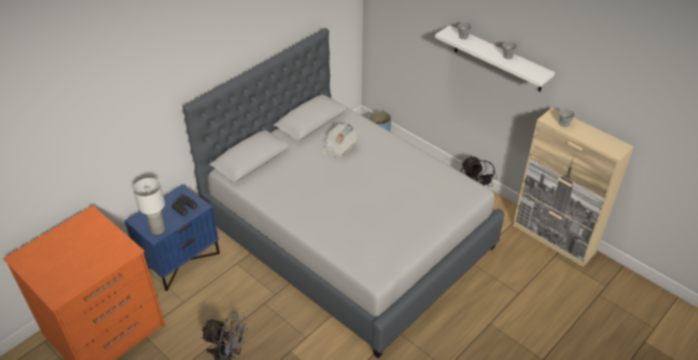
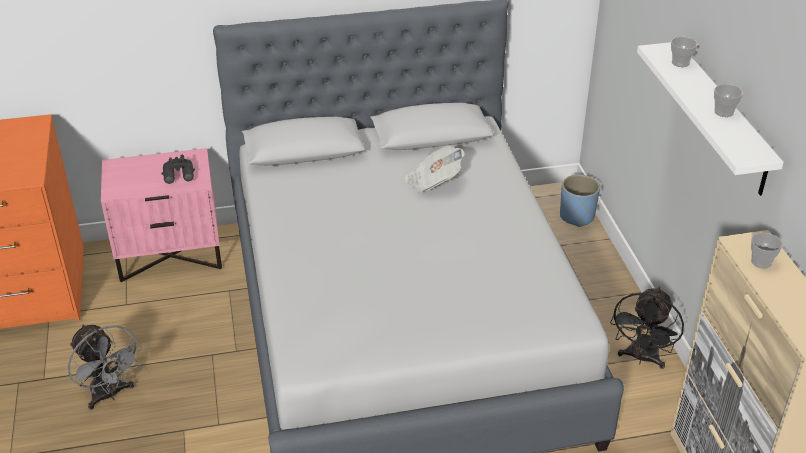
camera: 35 degrees right, 5 degrees down
blue nightstand [125,184,220,291] -> pink nightstand [101,148,222,282]
white table lamp [133,178,165,235] -> none

